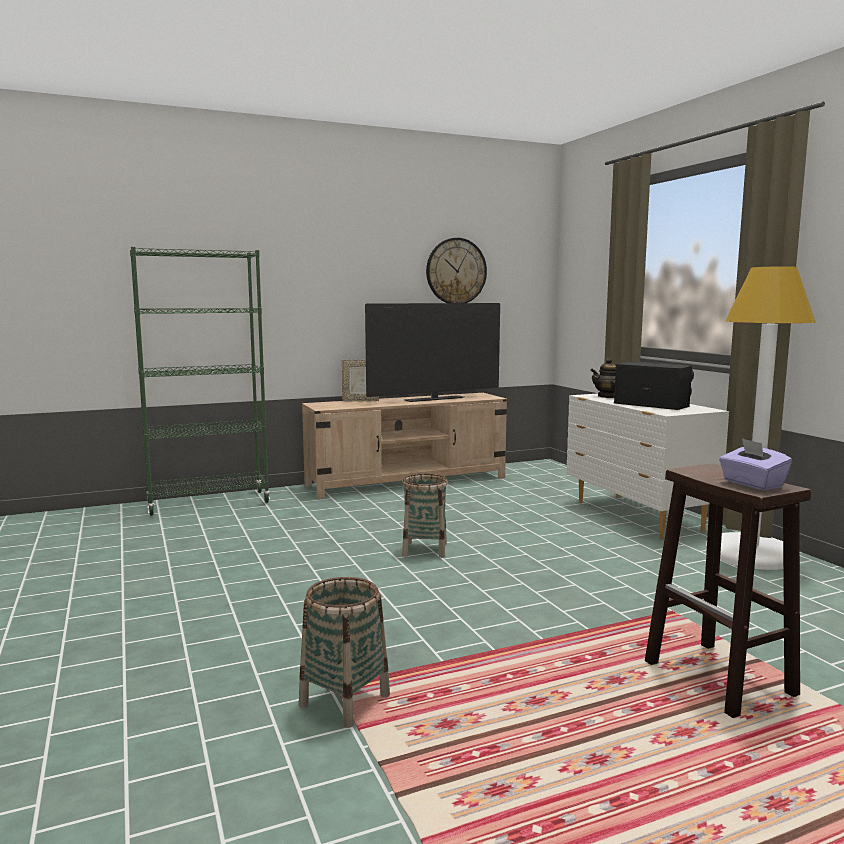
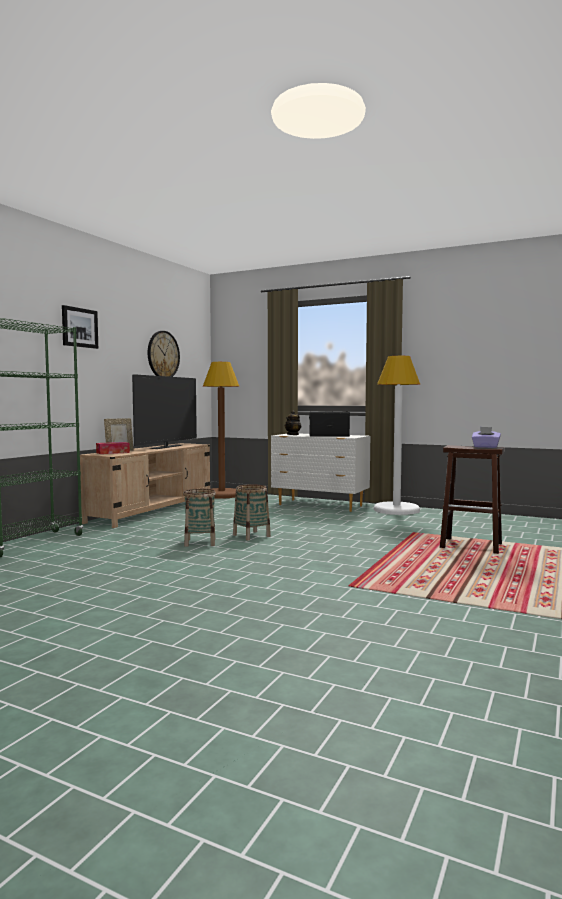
camera: 40 degrees left, 5 degrees down
basket [299,577,390,728] -> basket moved to [183,489,216,547]
none -> picture [62,305,98,349]
none -> tissue box [96,442,130,454]
none -> brown floor lamp [203,362,239,499]

